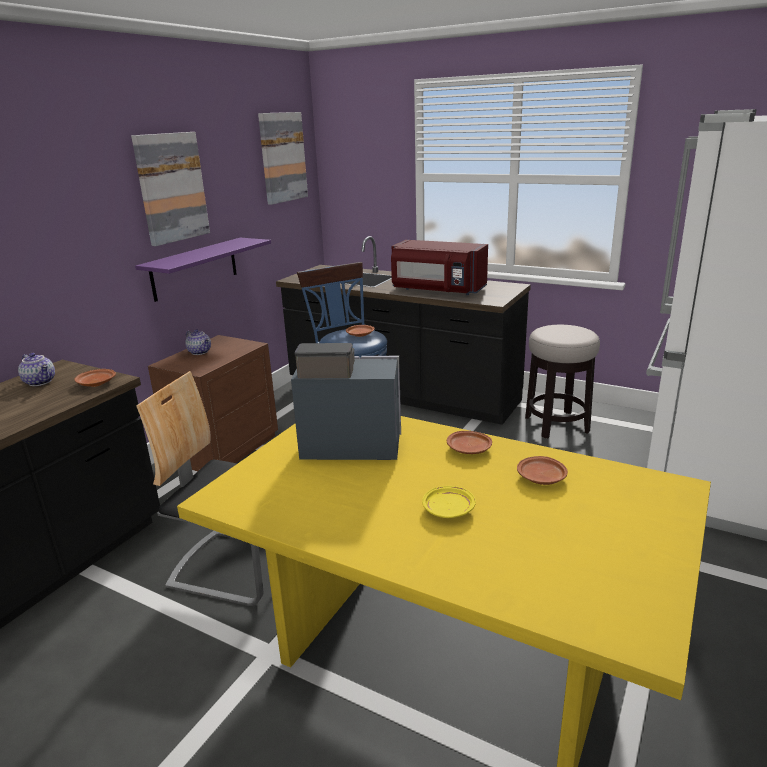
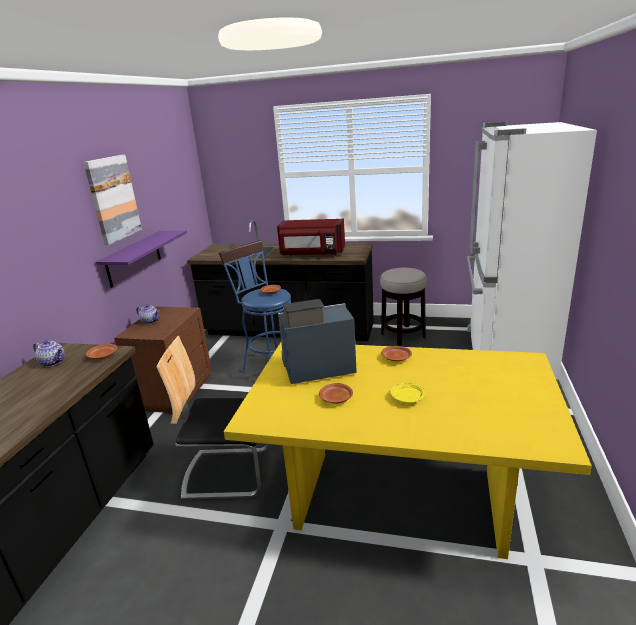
camera: 15 degrees left, 0 degrees up
picture [258,112,308,205] -> none
brown plate [517,456,568,485] -> brown plate moved to [319,383,353,404]

